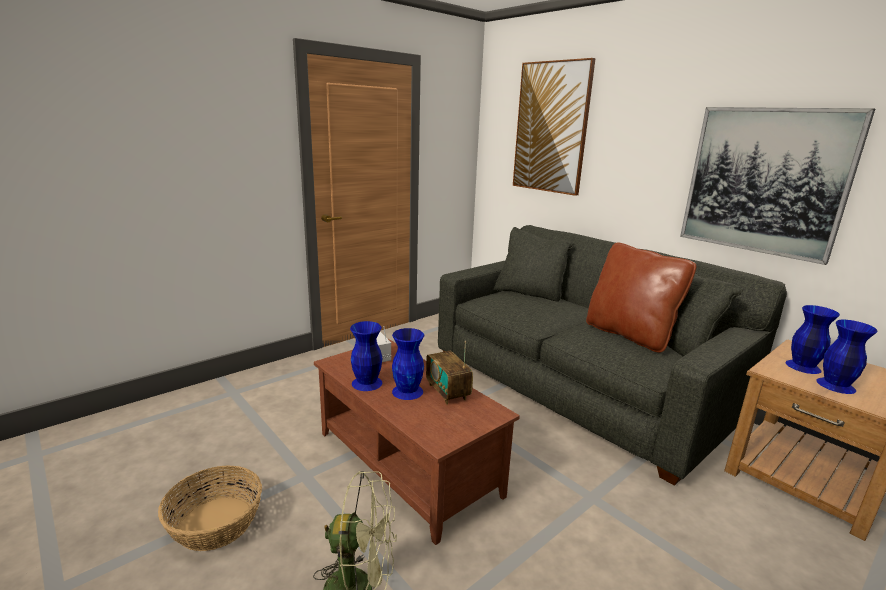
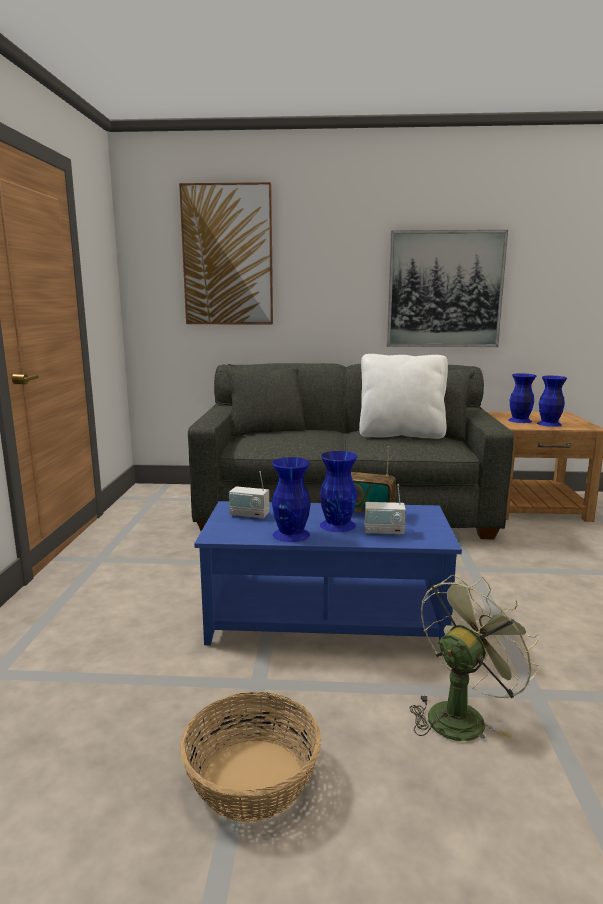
camera: 45 degrees left, 5 degrees down
brown coffee table [314,339,520,545] -> blue coffee table [194,501,462,645]
brown pillow [586,243,696,353] -> white pillow [359,354,448,439]
none -> radio [365,484,406,536]

